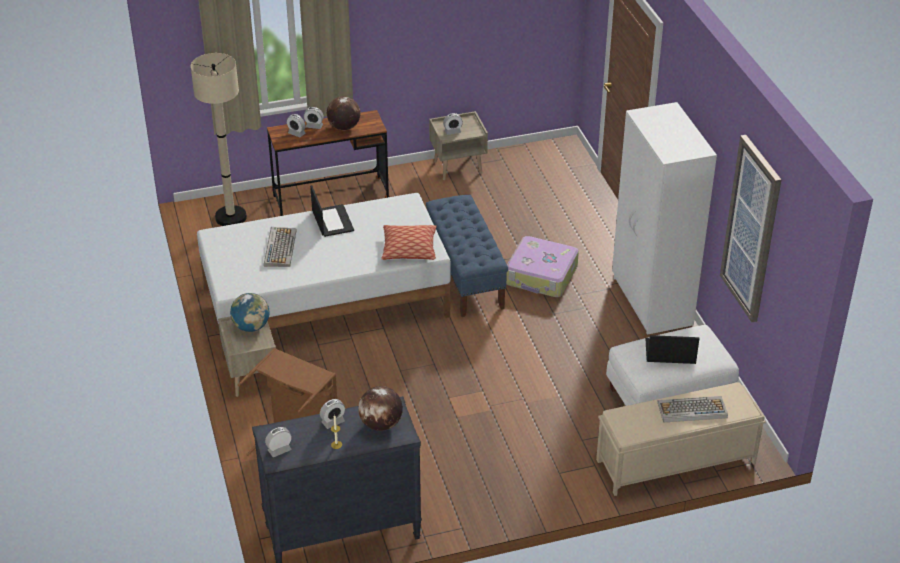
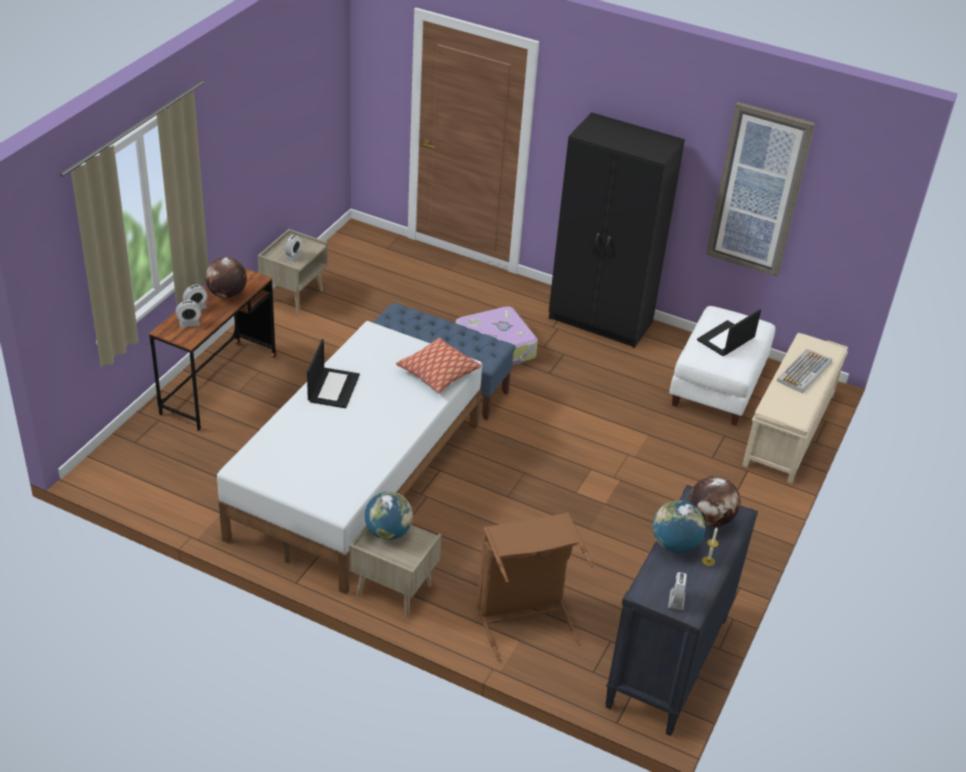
camera: 50 degrees left, 0 degrees up
beige floor lamp [191,53,247,226] -> none
keyboard [264,227,297,267] -> none
laptop [310,185,354,237] -> laptop turned 75 degrees clockwise [307,339,360,408]
alarm clock [320,399,345,429] -> globe [653,500,706,553]
white wardrobe [612,102,717,335] -> black wardrobe [549,112,685,348]

